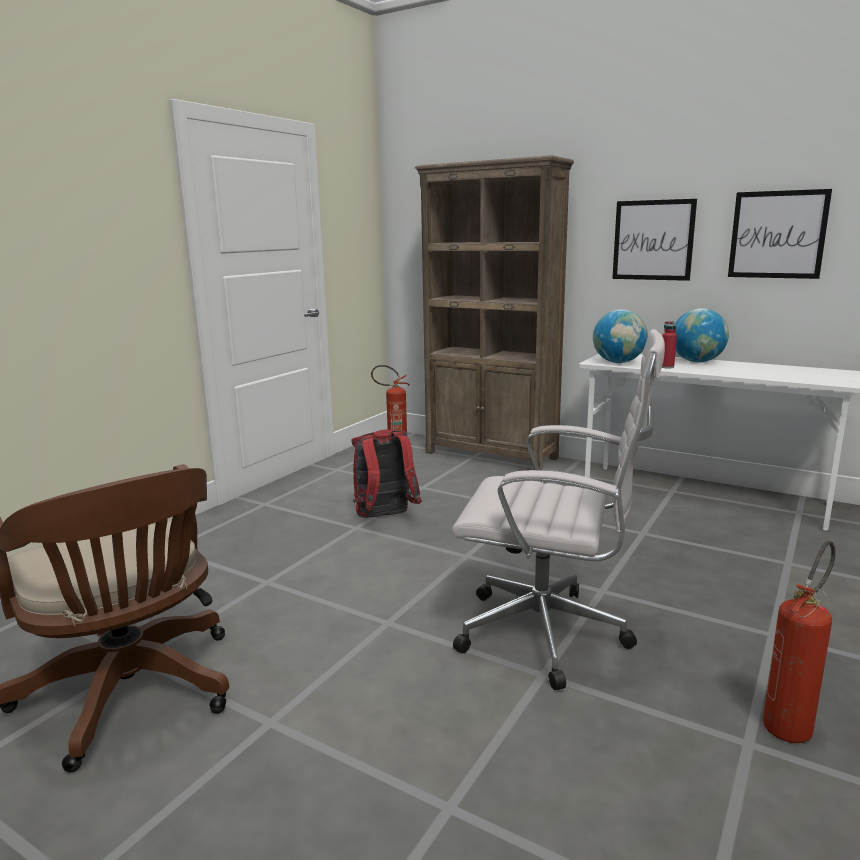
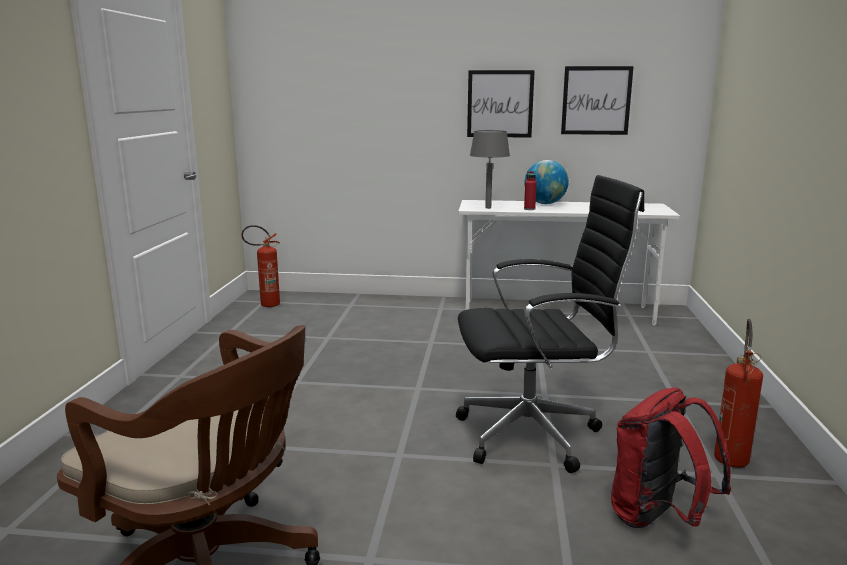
camera: 25 degrees left, 0 degrees up
red backpack [351,429,422,518] -> red backpack moved to [611,388,731,528]
brown bookcase [415,155,574,470] -> none
white office chair [452,329,665,690] -> black office chair [456,175,644,473]
globe [593,309,648,363] -> grey table lamp [470,130,510,209]

